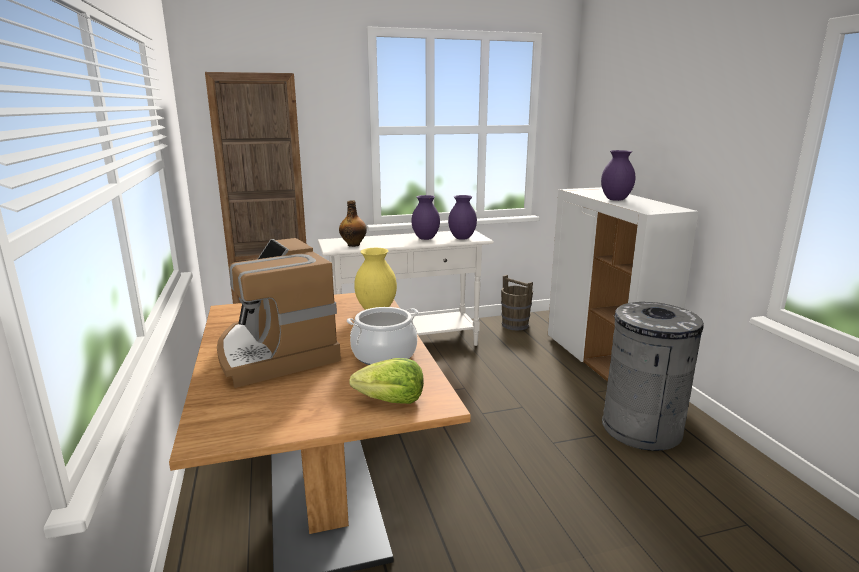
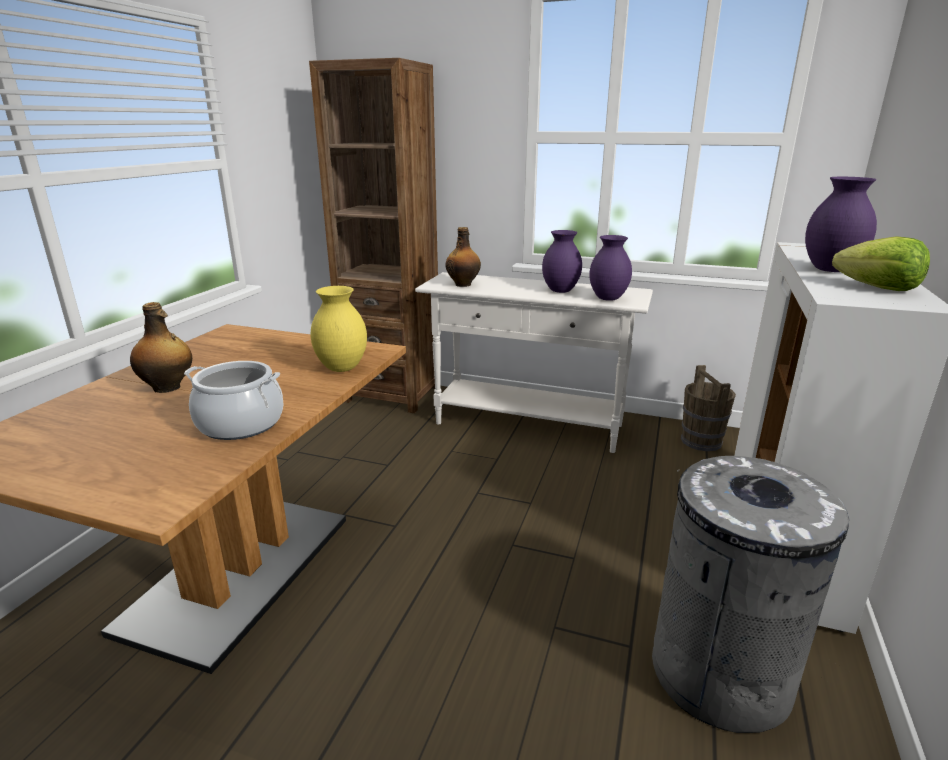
camera: 35 degrees right, 5 degrees up
coffee machine [217,238,341,388] -> bottle [130,302,192,393]
lettuce [349,358,424,404] -> lettuce moved to [832,236,930,291]

